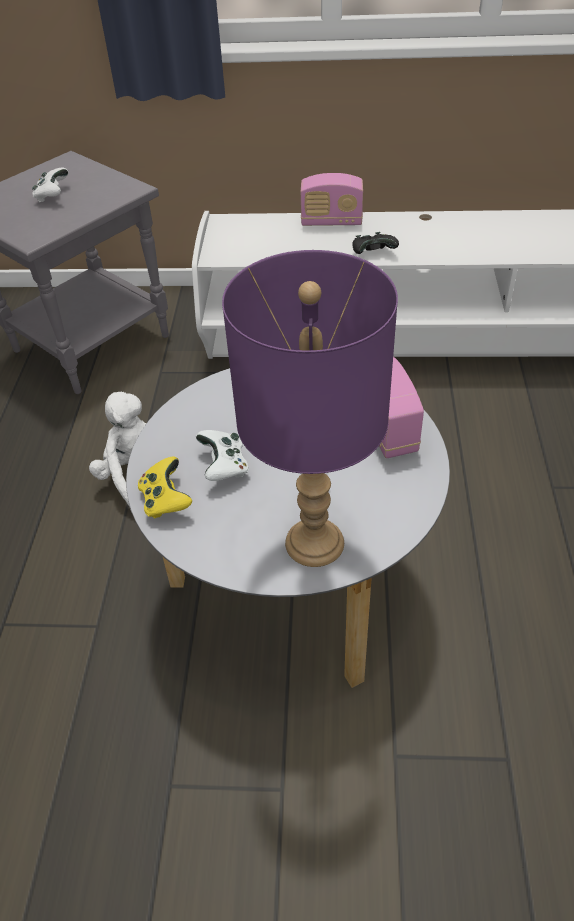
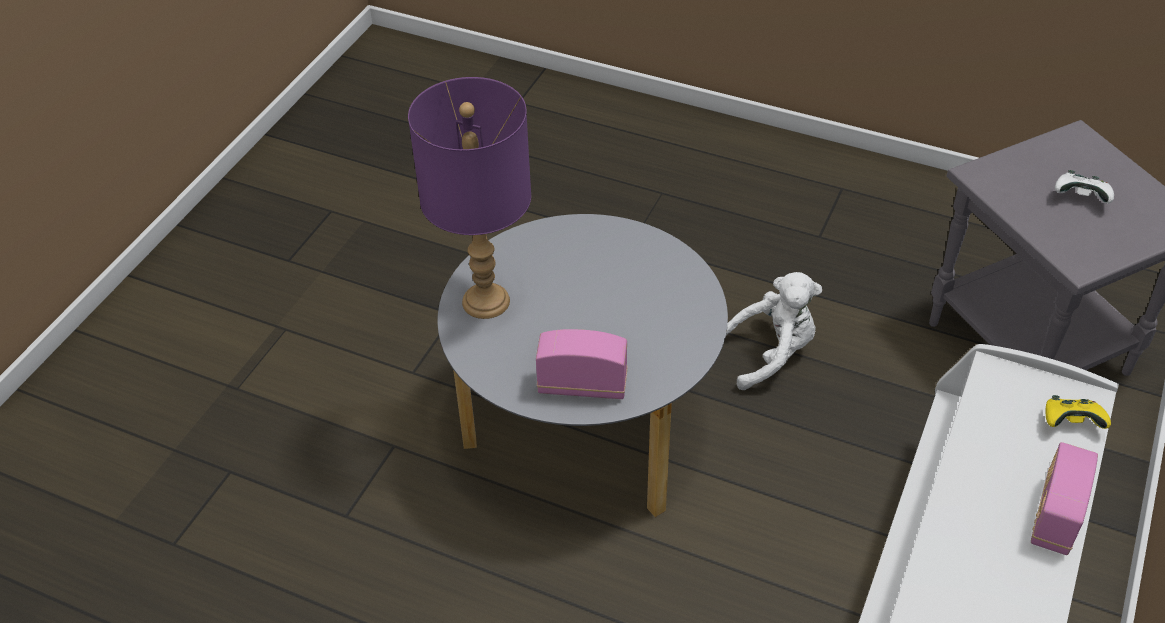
camera: 110 degrees right, 0 degrees up
yellow game controller [138,456,192,519] -> yellow game controller moved to [1045,395,1111,429]
white game controller [196,430,249,481] -> none
black game controller [352,232,399,254] -> none

